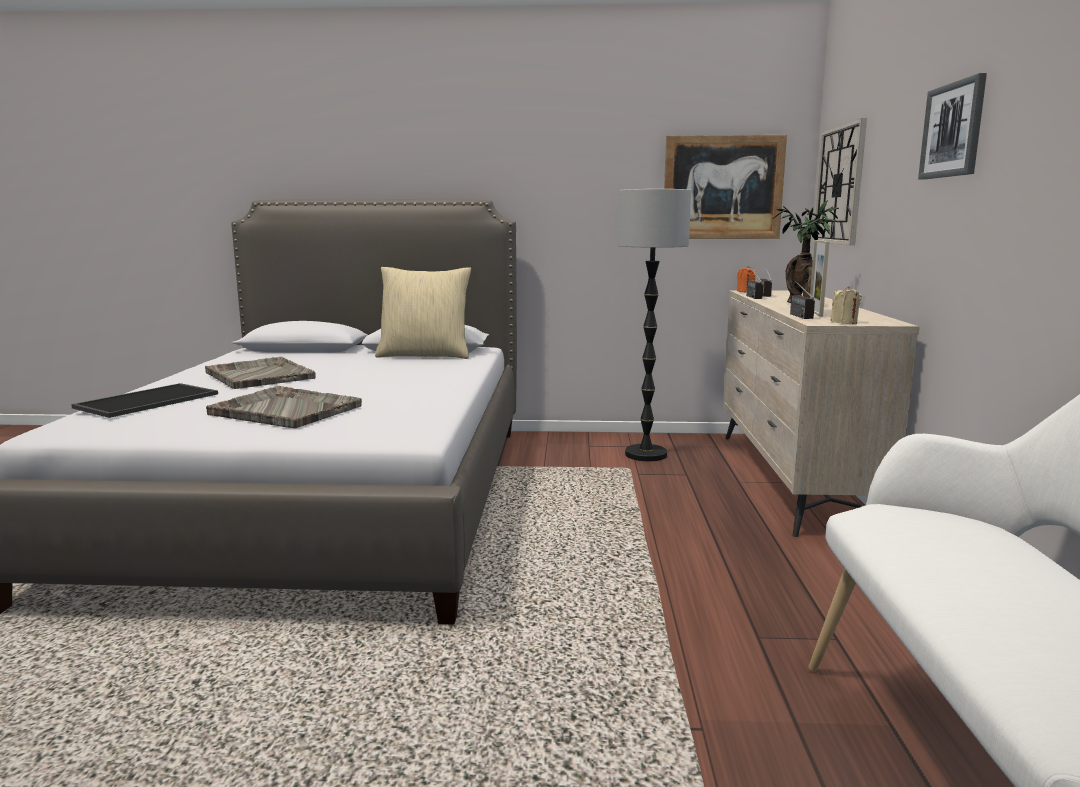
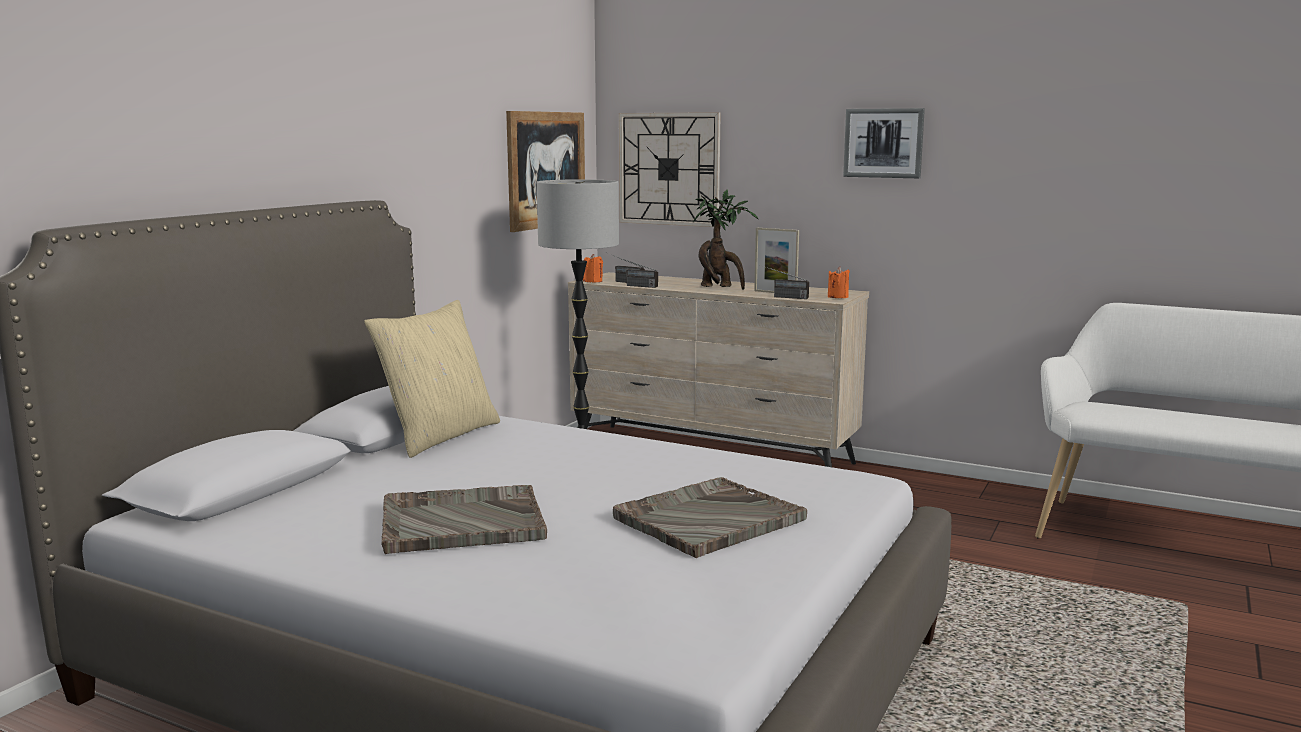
camera: 65 degrees left, 0 degrees up
tray [71,383,218,418] -> none
beige candle [830,286,862,324] -> orange candle [828,267,850,298]

